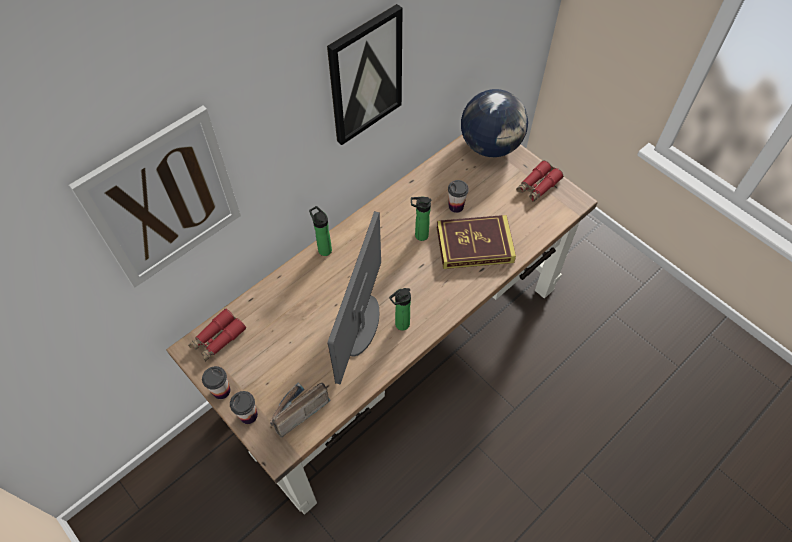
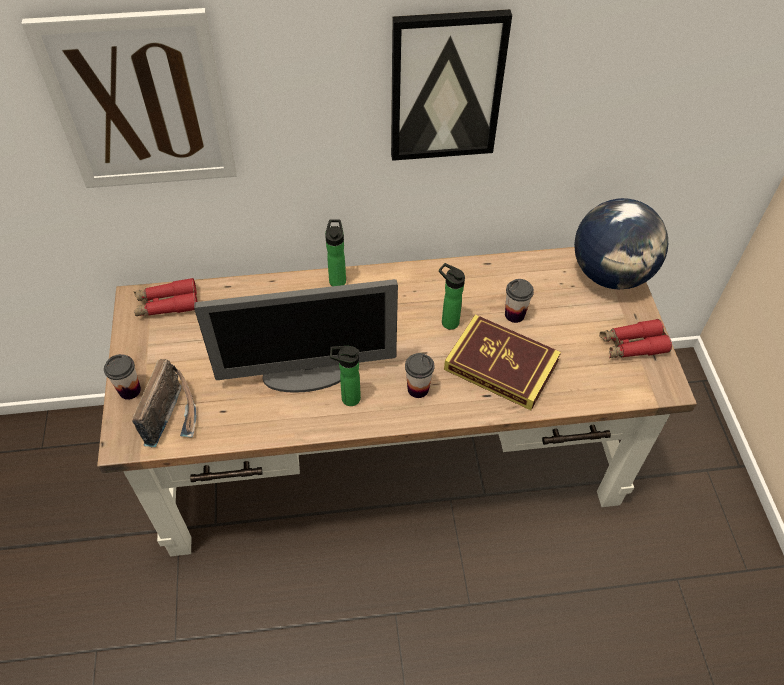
camera: 35 degrees right, 5 degrees down
cup [202,366,230,399] -> cup moved to [405,353,435,398]
radio [270,382,331,437] -> radio turned 105 degrees clockwise [132,359,197,447]
monitor [328,211,381,384] -> monitor turned 150 degrees counterclockwise [194,279,398,393]

